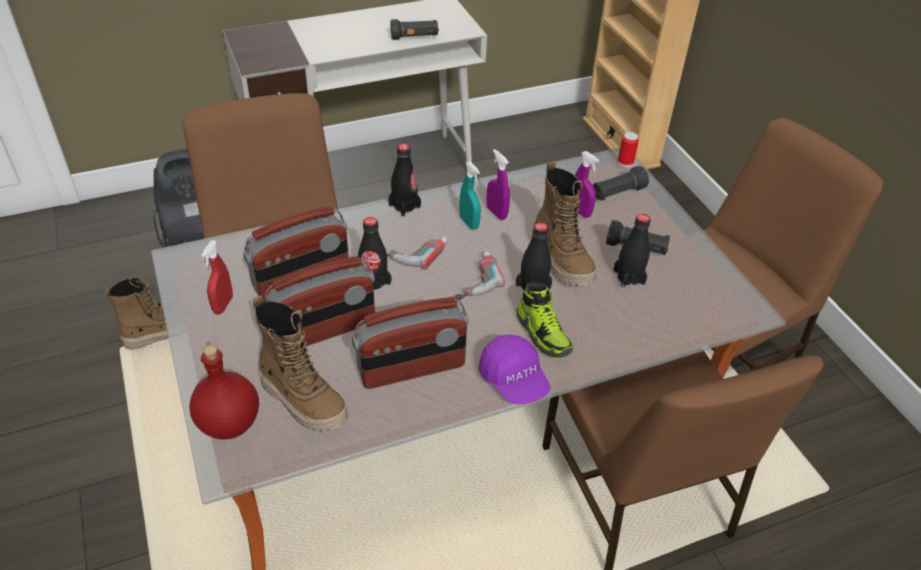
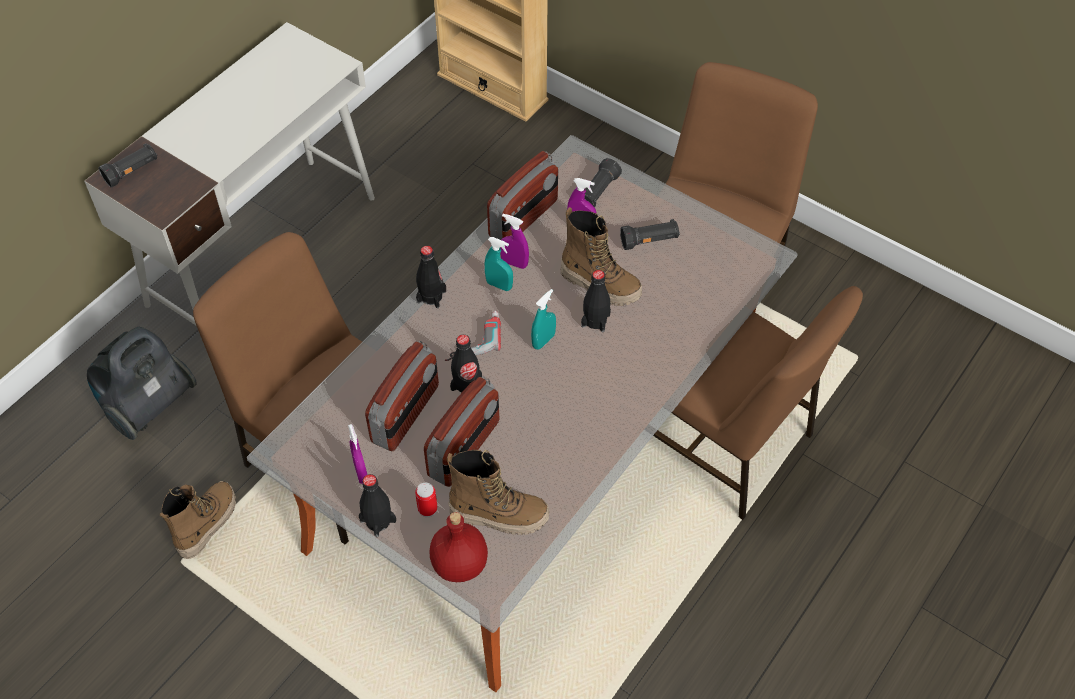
camera: 30 degrees left, 10 degrees up
red spray bottle [202,240,233,314] -> purple spray bottle [348,424,367,484]
radio [352,297,469,389] -> radio moved to [487,151,558,240]
black flashlight [391,19,439,40] -> black flashlight moved to [99,143,157,187]
power drill [455,251,505,302] -> turquoise spray bottle [531,289,556,350]
purple cap [478,334,550,404] -> none
shoe [516,283,573,358] -> none
black bottle [613,214,651,288] -> black bottle moved to [359,474,396,537]
can [618,132,639,167] -> can moved to [415,483,438,517]

